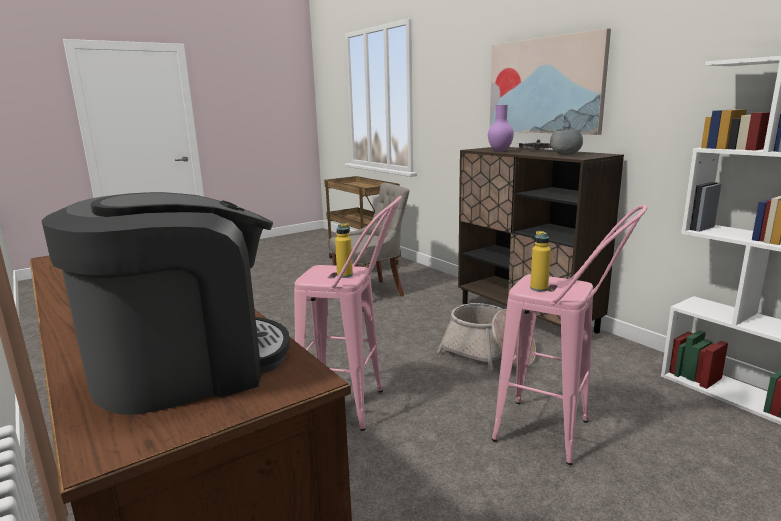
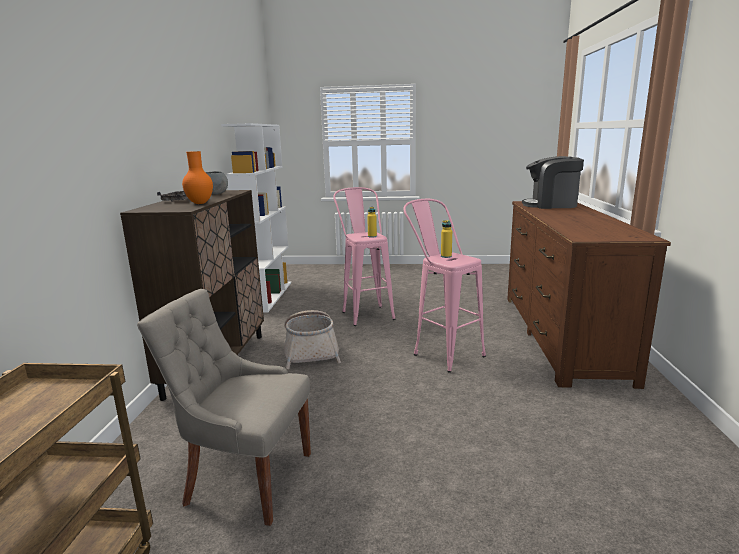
camera: 140 degrees left, 0 degrees up
purple vase [488,105,514,152] -> orange vase [182,151,213,204]
picture [489,28,611,135] -> none

